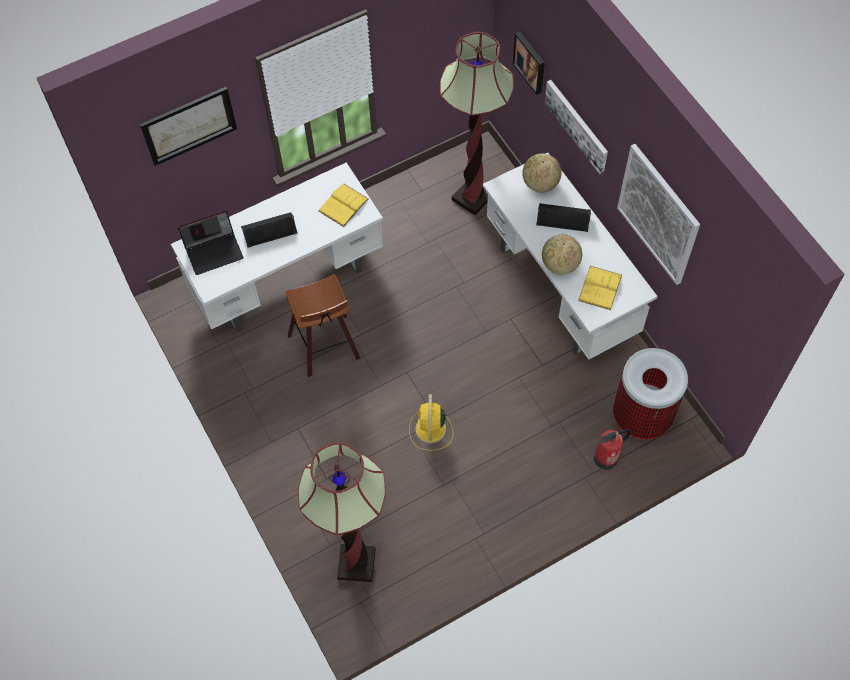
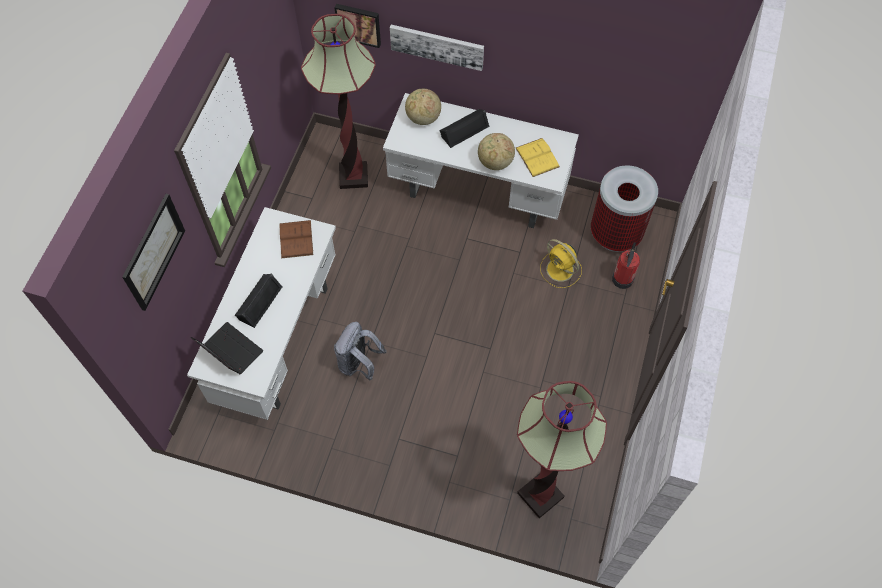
camera: 45 degrees left, 0 degrees up
laptop [178,210,243,275] -> laptop turned 75 degrees counterclockwise [191,322,263,374]
stool [285,274,361,377] -> grey backpack [334,322,386,381]
yellow book [319,184,368,227] -> brown book [279,220,313,259]
yellow fan [409,394,453,451] -> yellow fan moved to [540,239,582,288]
picture [617,144,700,285] -> none

